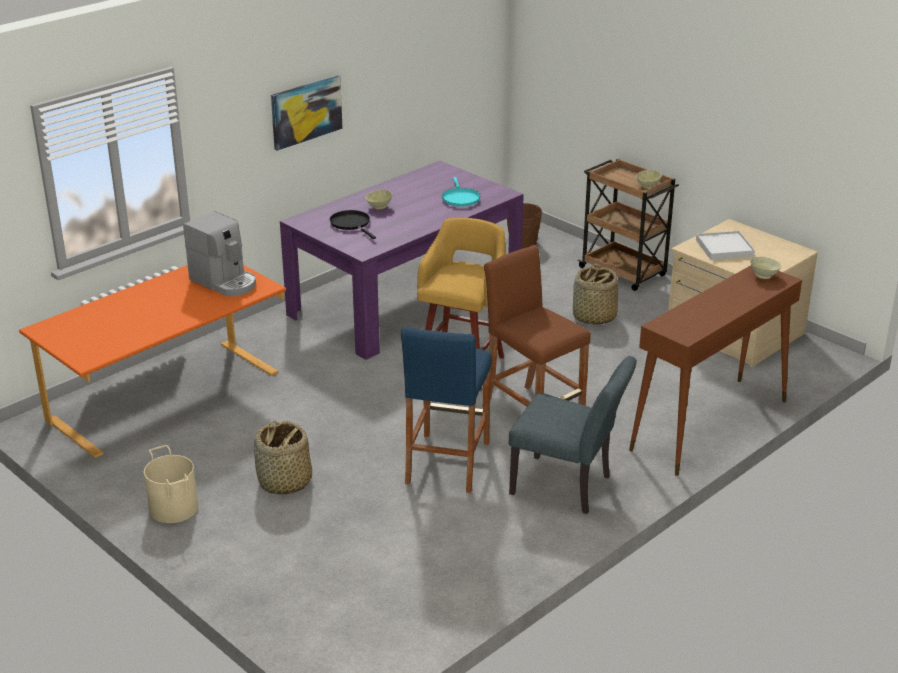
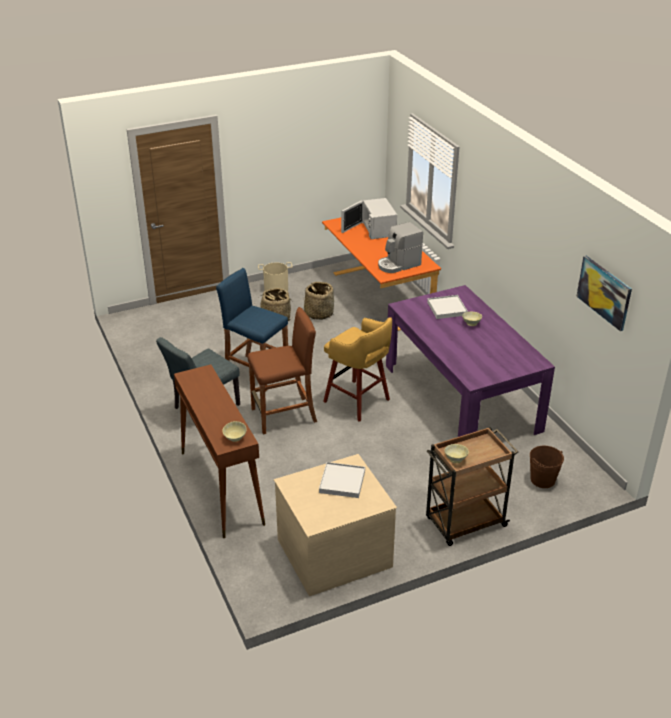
camera: 110 degrees right, 5 degrees up
picture [271,75,343,151] -> picture moved to [576,256,632,331]
black frying pan [330,210,376,239] -> white tray [427,295,468,319]
turquoise frying pan [442,177,480,207] -> none
basket [573,264,618,325] -> basket moved to [303,282,334,320]
none -> white microwave [341,198,397,239]

